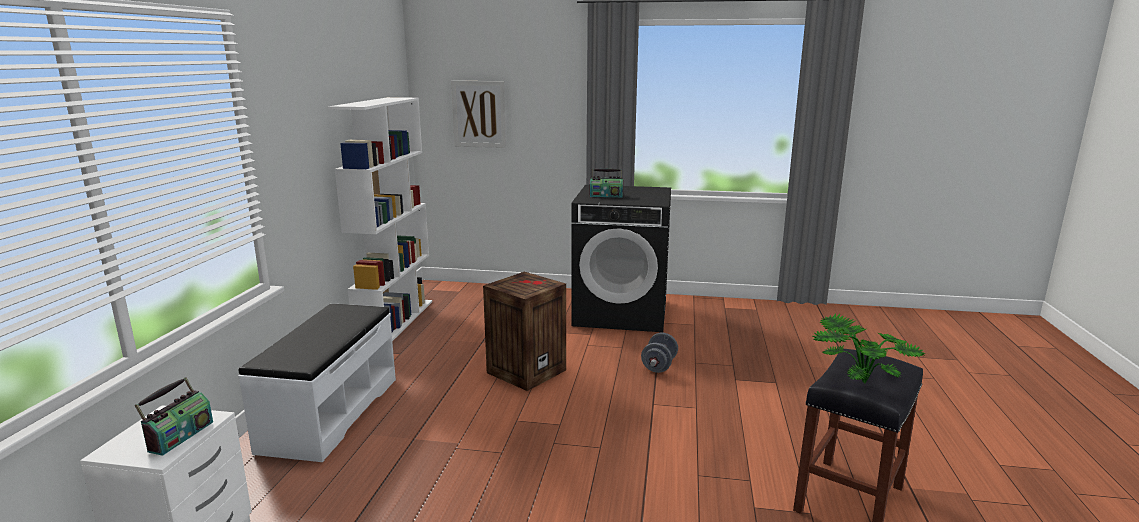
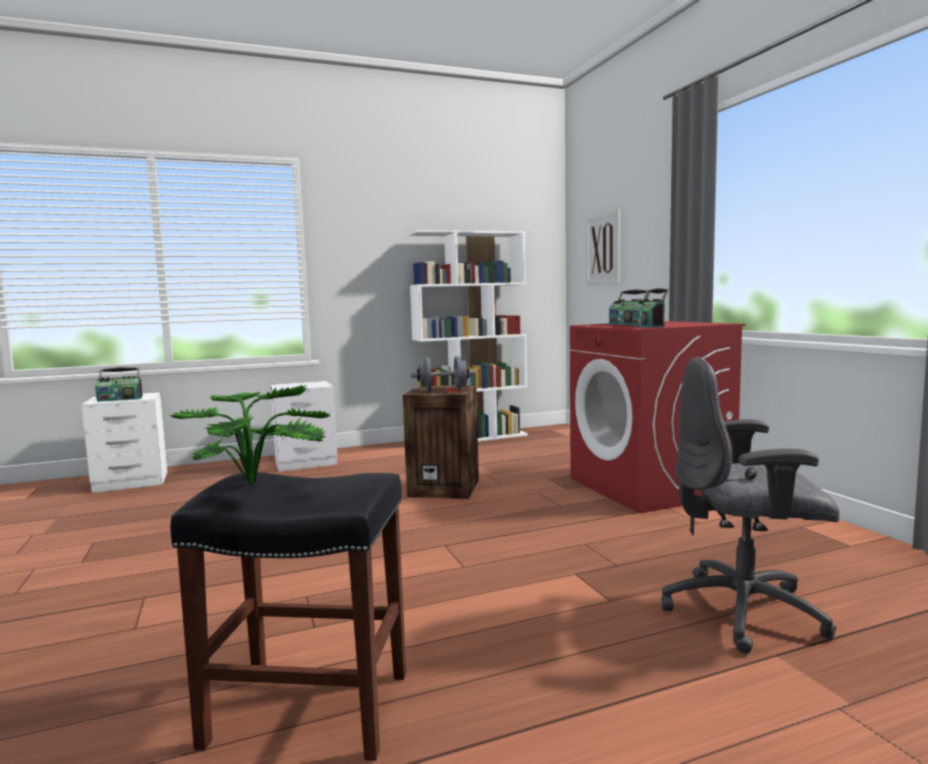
camera: 60 degrees right, 10 degrees down
white bench [238,304,396,462] -> white nightstand [270,381,338,472]
black washing machine [571,185,671,332] -> red washing machine [570,321,746,513]
grey dumbbell [641,333,678,373] -> grey dumbbell moved to [411,356,475,392]
none -> radio [633,288,668,328]
none -> grey office chair [661,357,839,654]

